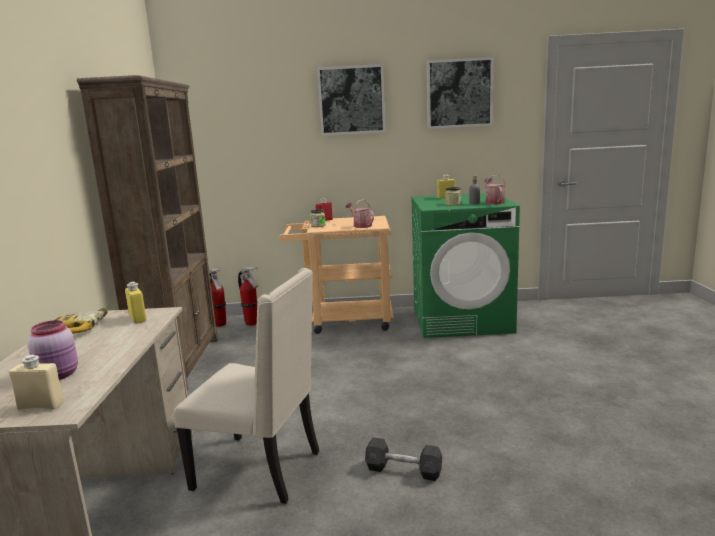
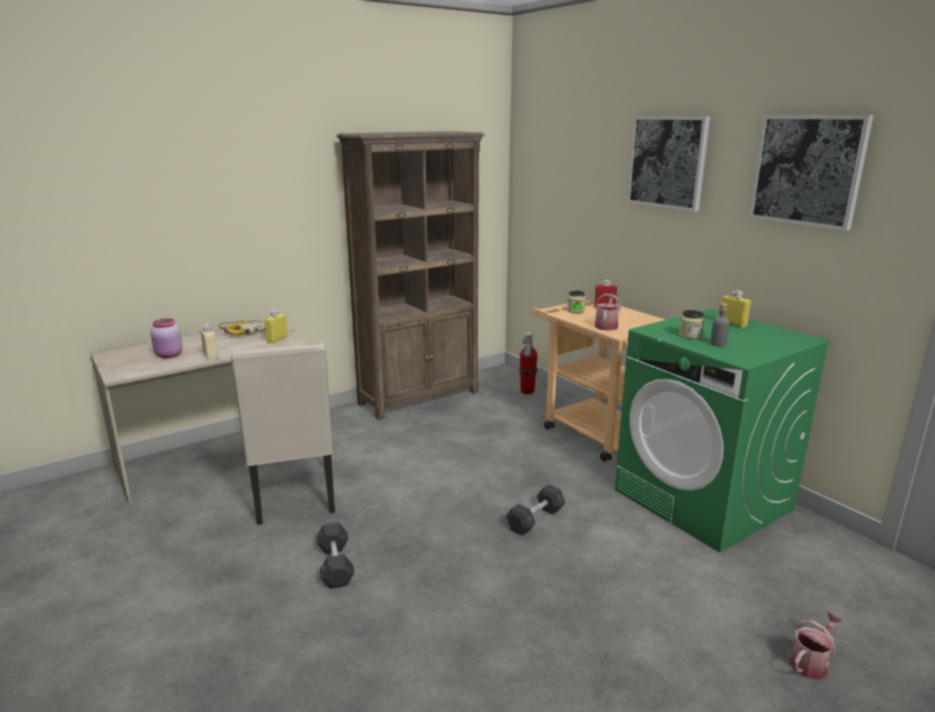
camera: 55 degrees right, 5 degrees up
beige bottle [9,355,64,410] -> beige bottle moved to [200,324,218,360]
fire extinguisher [210,269,226,327] -> none
watering can [484,175,506,204] -> watering can moved to [789,612,843,680]
none -> grey dumbbell [506,484,566,536]

